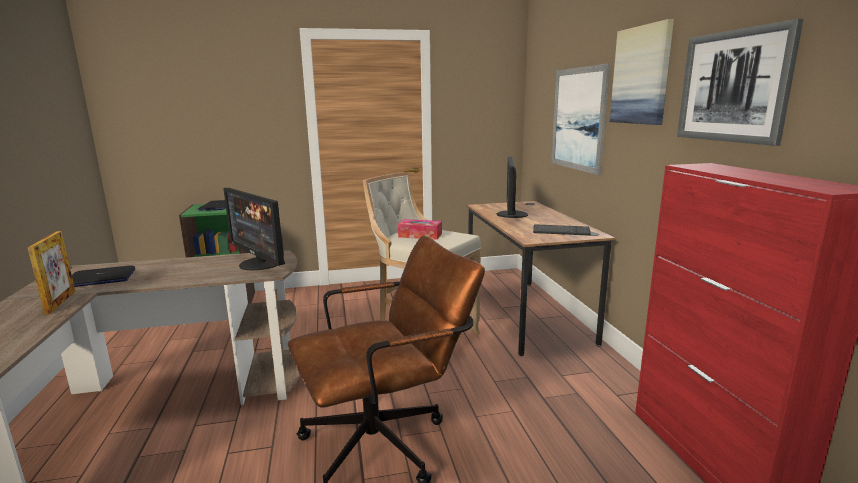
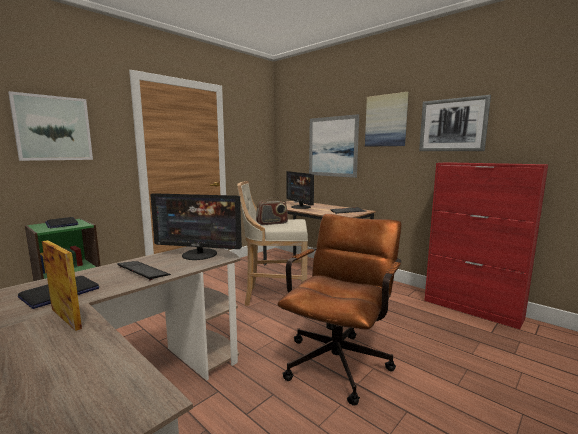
camera: 35 degrees left, 5 degrees down
tissue box [398,219,442,240] -> radio [256,197,288,225]
none -> picture [8,91,93,161]
none -> keyboard [117,261,171,280]

